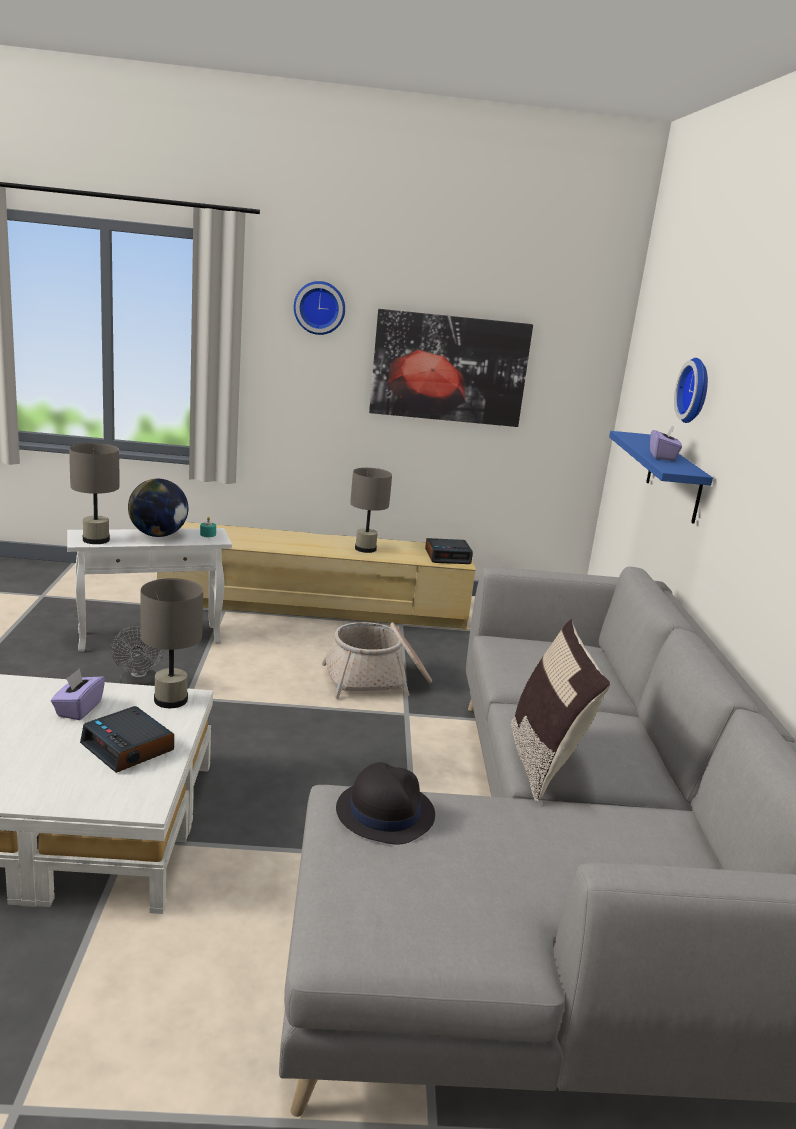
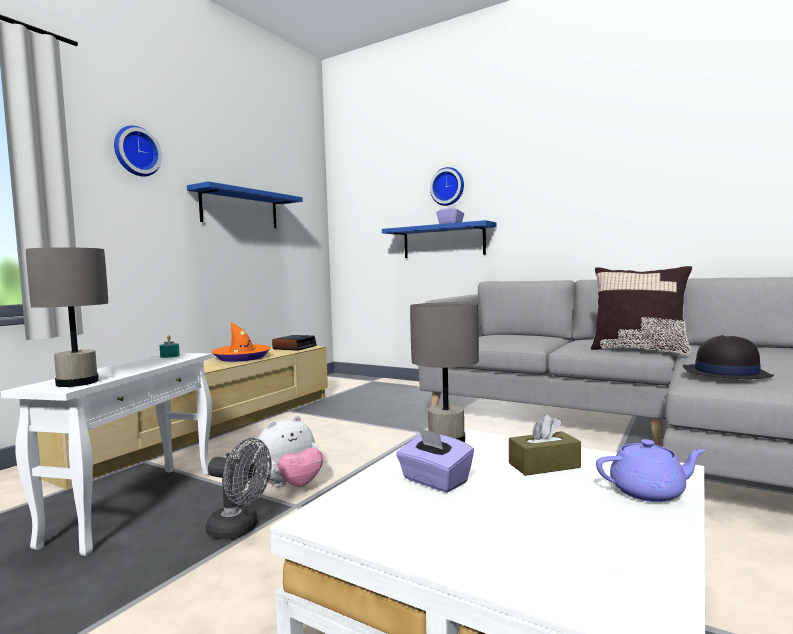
camera: 55 degrees left, 15 degrees down
alarm clock [80,706,174,773] -> brown tissue box [509,414,581,476]
globe [128,479,188,537] -> none
basket [322,622,432,699] -> none
grey table lamp [350,468,392,553] -> orange hat [211,322,270,362]
picture [369,309,533,427] -> blue shelf [187,181,303,228]
none -> plush toy [254,416,323,487]
none -> purple teapot [596,439,706,502]

